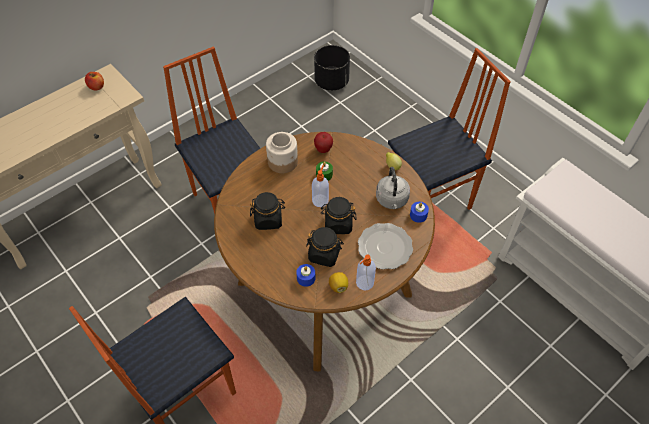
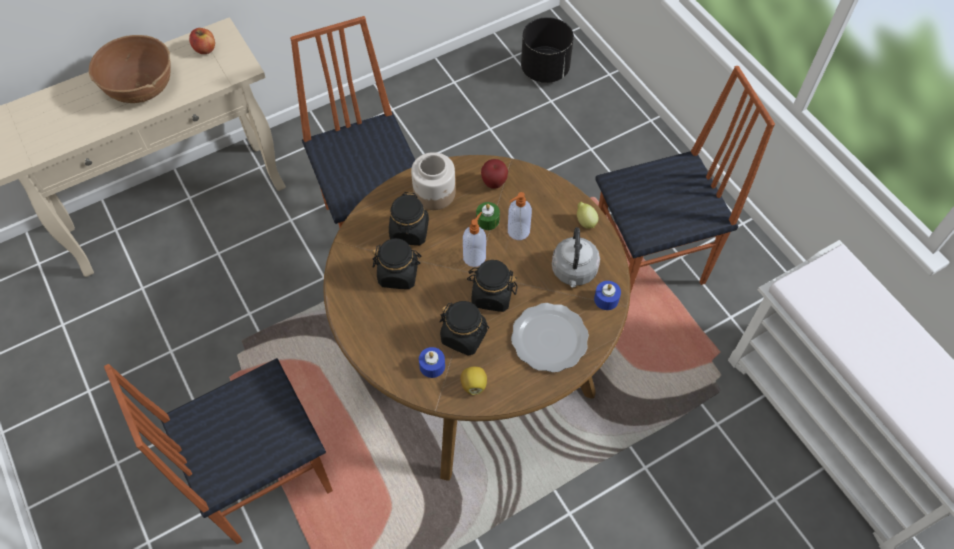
camera: 10 degrees right, 5 degrees up
soap dispenser [356,255,376,291] -> soap dispenser moved to [508,192,532,240]
none -> brown bowl [89,35,171,103]
none -> black jar [389,192,429,245]

